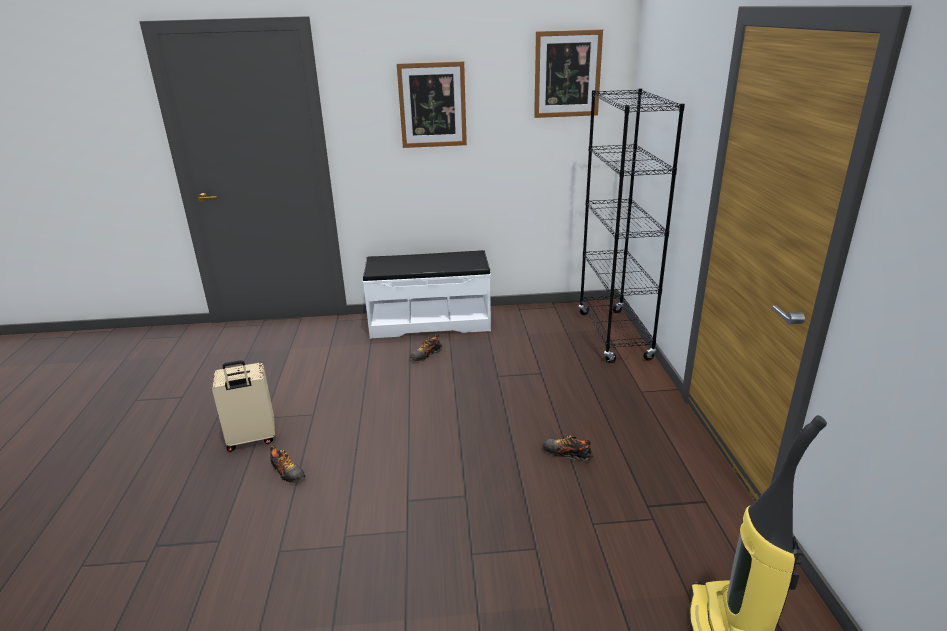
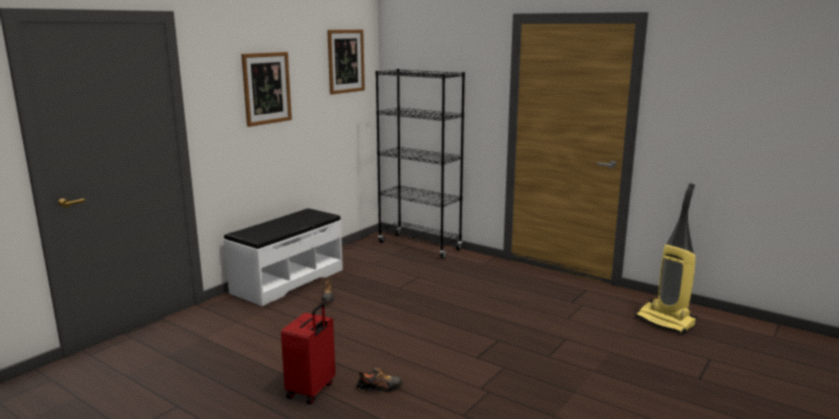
camera: 50 degrees left, 10 degrees down
beige suitcase [212,360,275,452] -> red suitcase [281,303,335,404]
shoe [542,435,593,461] -> none

